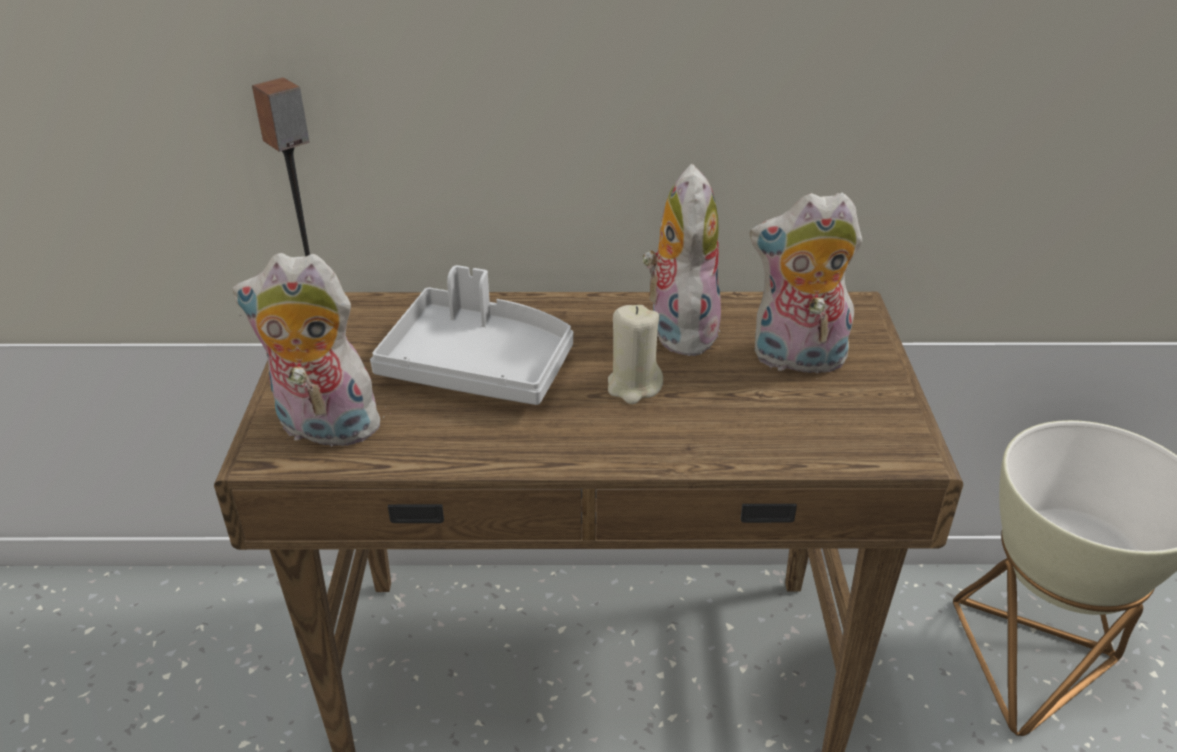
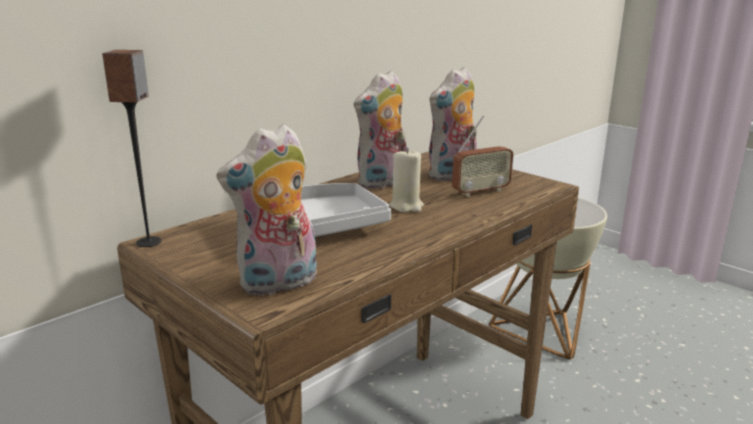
camera: 45 degrees left, 15 degrees down
plush toy [643,164,721,356] -> plush toy turned 90 degrees counterclockwise [354,71,407,189]
none -> radio [452,116,514,197]

